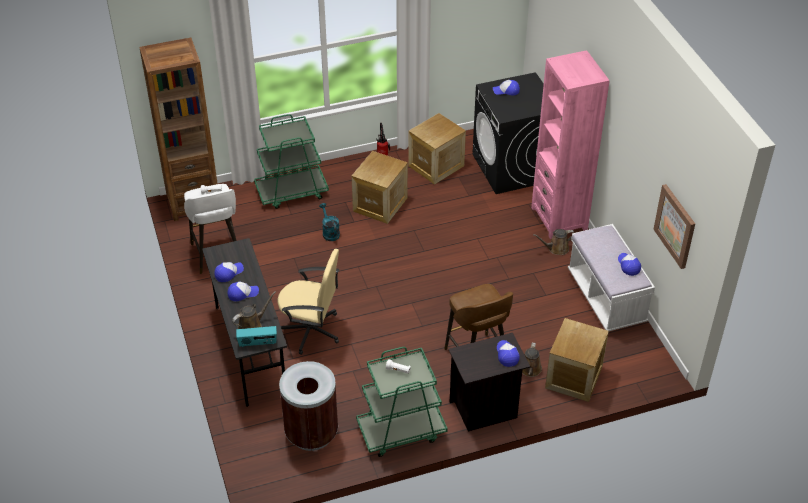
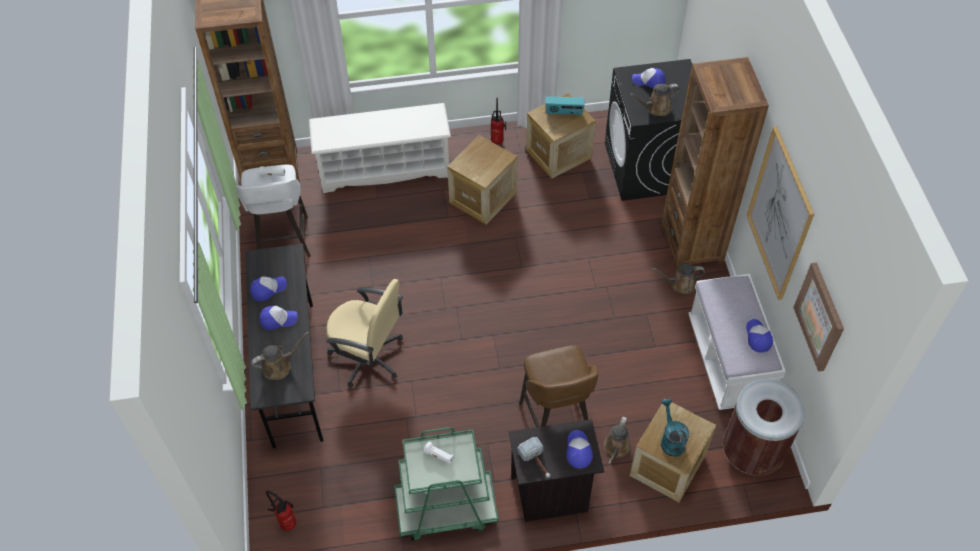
camera: 10 degrees right, 10 degrees up
radio [236,326,277,347] -> radio moved to [545,96,585,116]
green cart [254,114,329,209] -> white shoe rack [309,103,451,193]
brown trash can [279,361,338,451] -> brown trash can moved to [723,379,805,476]
turquoise watering can [319,203,340,241] -> turquoise watering can moved to [661,399,689,457]
pink bookcase [531,50,610,239] -> brown bookcase [661,57,769,270]
none -> fire extinguisher [266,490,296,531]
none -> hammer [517,437,550,478]
none -> brown watering can [630,84,680,116]
none -> picture [747,126,814,300]

